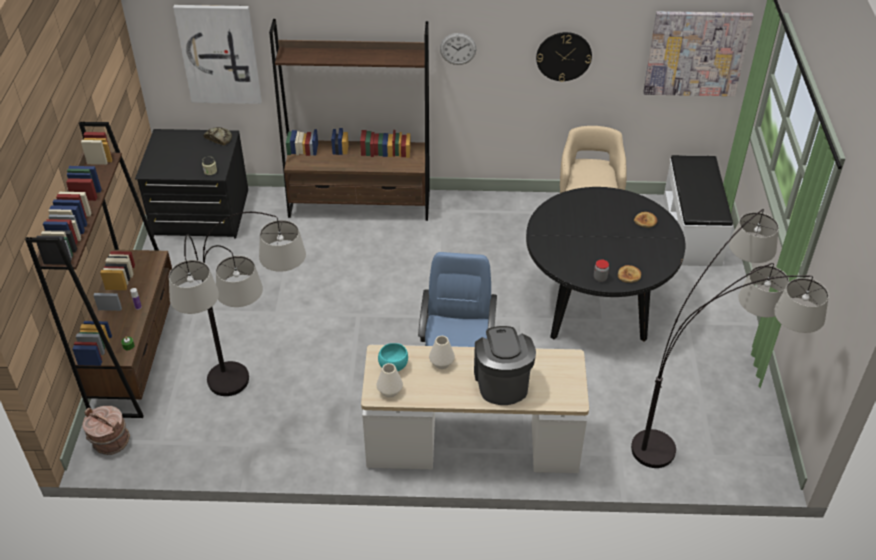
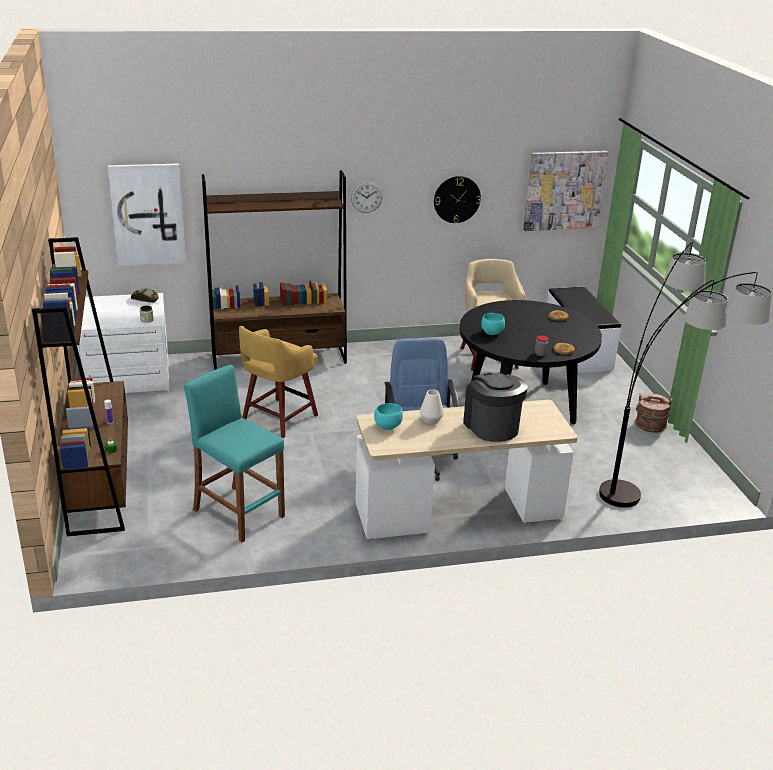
camera: 15 degrees left, 15 degrees down
brown bucket [82,406,130,455] -> brown bucket moved to [635,393,672,433]
black dresser [135,129,248,239] -> white dresser [77,293,170,393]
floor lamp [169,212,306,396] -> turquoise stool [184,365,285,542]
white vase [377,363,403,397] -> none
none -> yellow stool [239,326,318,438]
none -> turquoise bowl [481,313,505,335]

